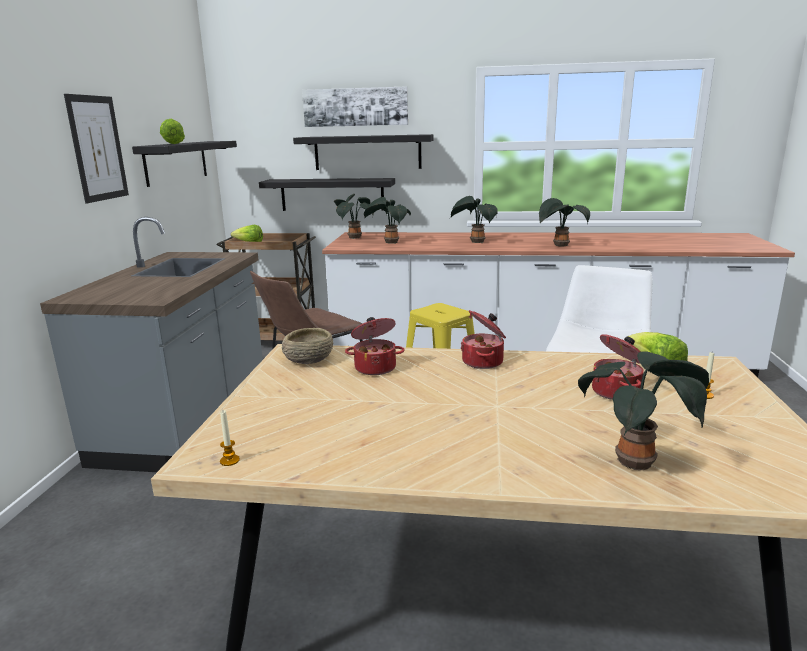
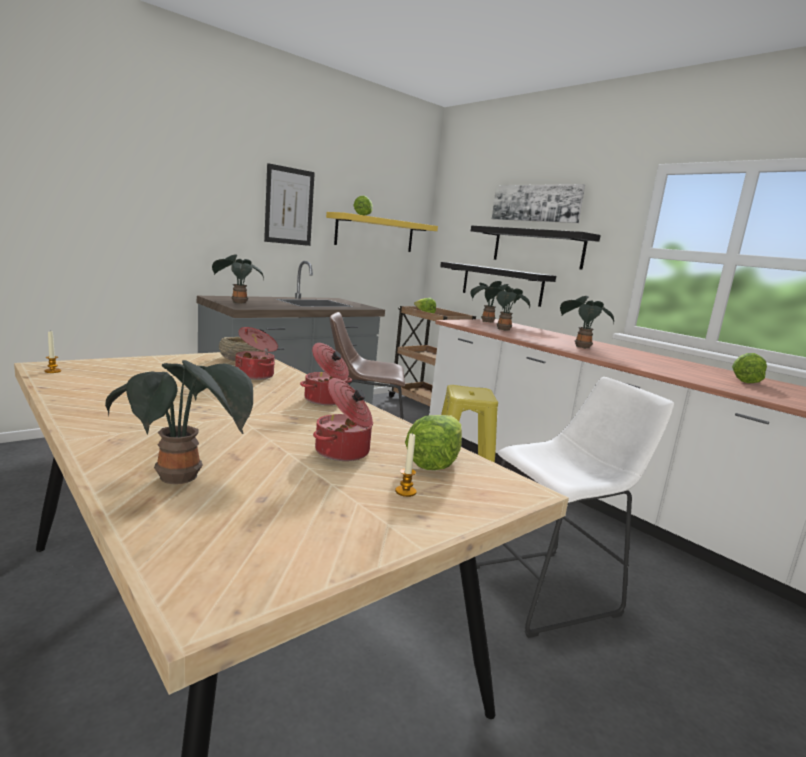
camera: 40 degrees right, 5 degrees down
black shelf [132,141,237,187] -> yellow shelf [326,212,438,252]
potted plant [539,198,590,246] -> potted plant moved to [212,254,264,304]
none -> lettuce [732,353,767,383]

